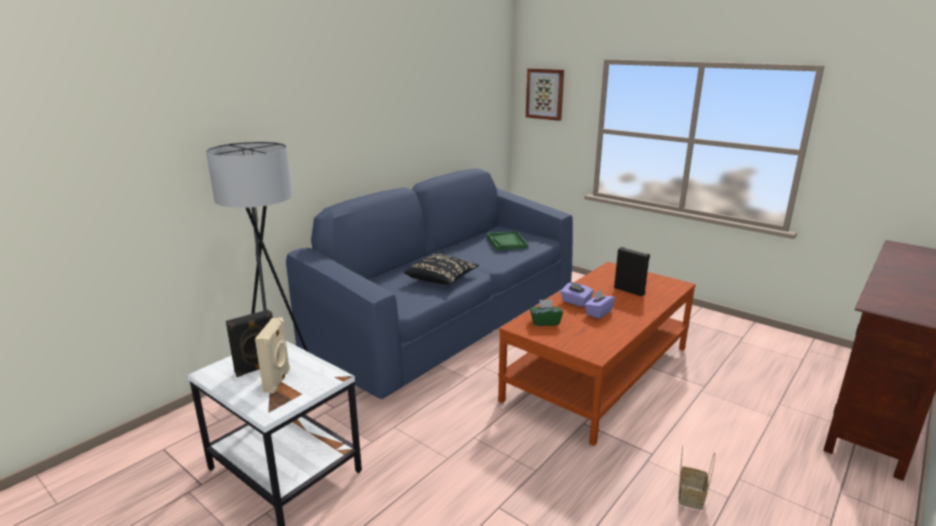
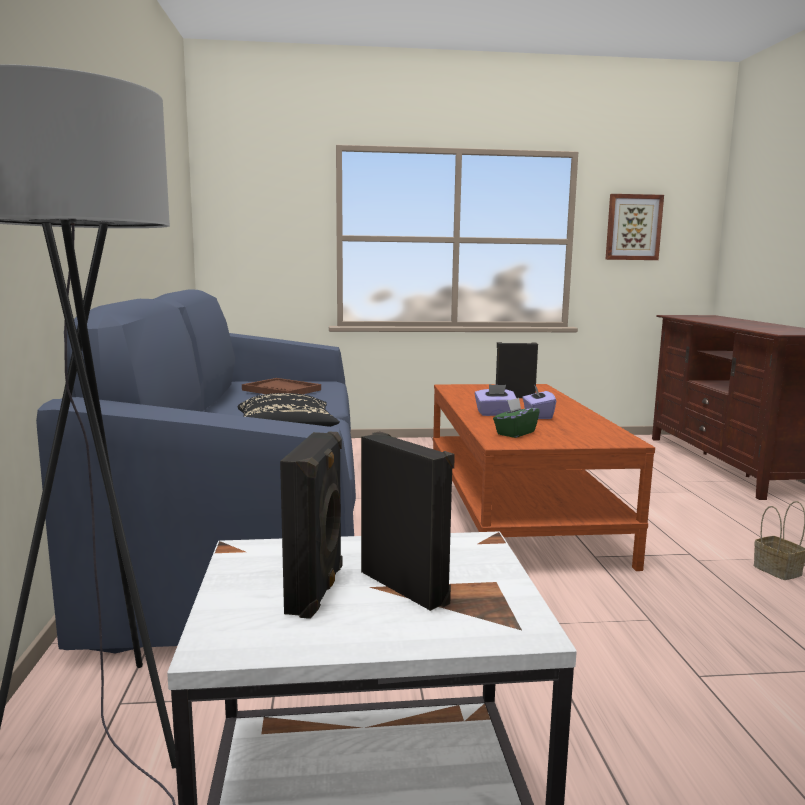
camera: 45 degrees left, 10 degrees down
beige speaker [255,317,290,394] -> black speaker [361,431,455,611]
green tray [487,231,528,250] -> brown tray [242,378,321,394]
picture [526,68,564,121] -> picture moved to [605,194,664,260]

